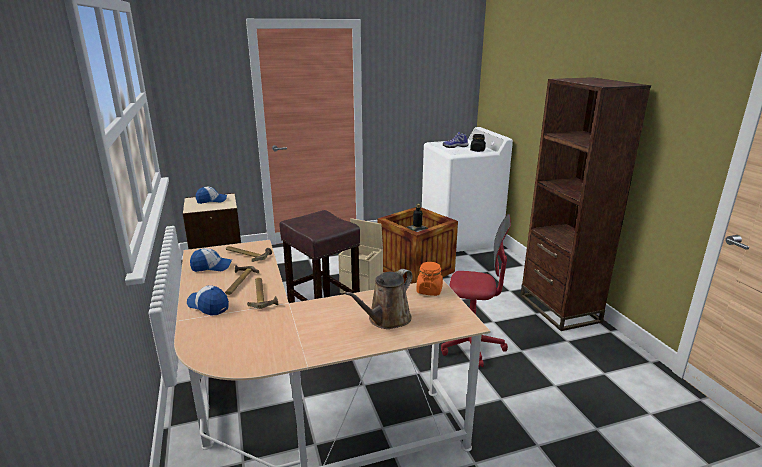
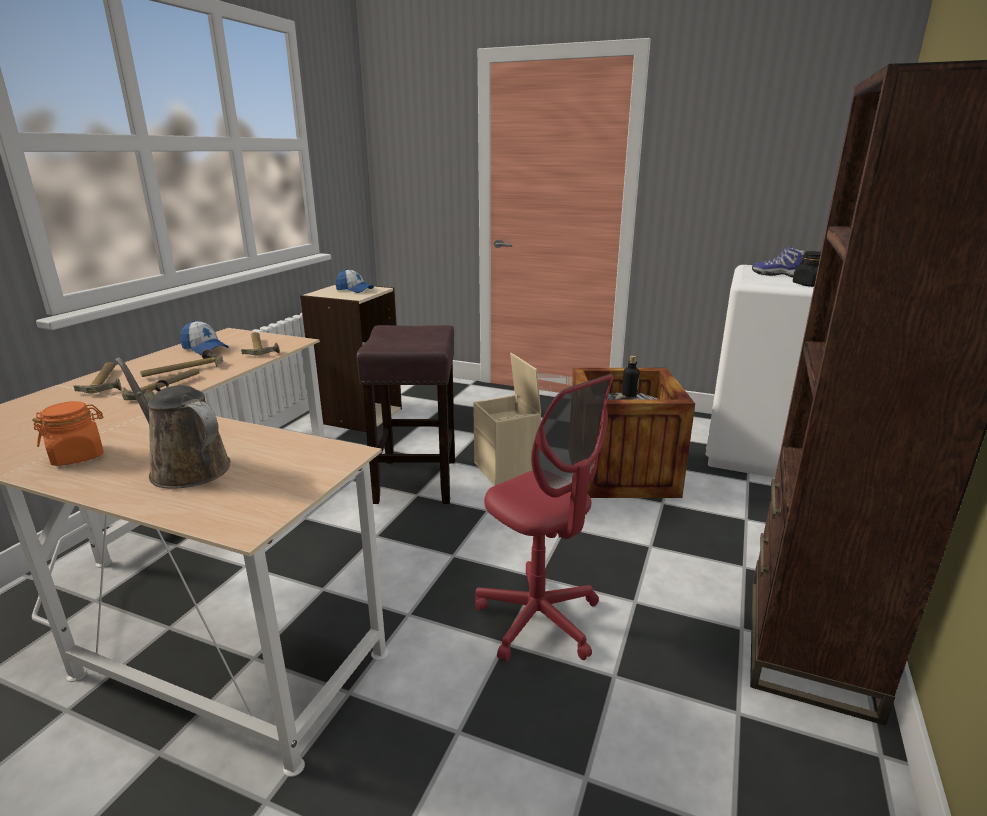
camera: 40 degrees right, 0 degrees up
cap [187,285,229,315] -> hammer [74,362,122,393]
brown watering can [345,269,413,329] -> brown watering can turned 45 degrees clockwise [115,357,230,489]
orange jar [416,262,443,296] -> orange jar moved to [32,401,104,466]

